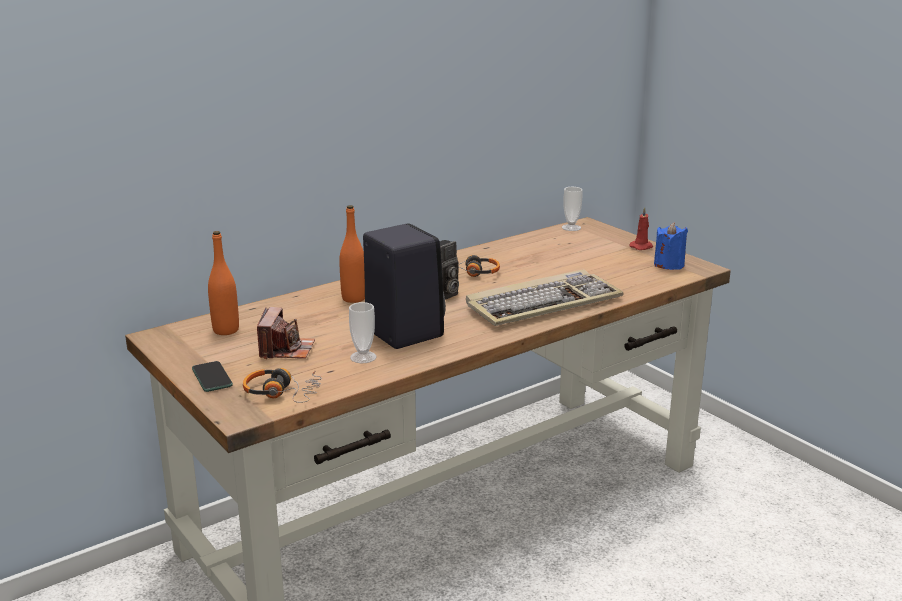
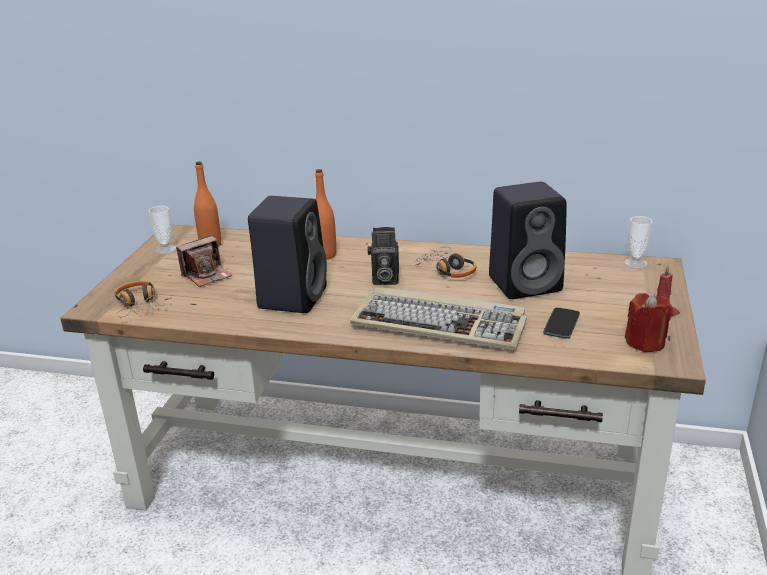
camera: 50 degrees right, 5 degrees up
phone [192,361,233,392] -> phone moved to [543,307,580,339]
cup [349,302,376,363] -> cup moved to [148,206,176,254]
blue candle [654,222,688,270] -> red candle [625,293,673,352]
none -> black speaker [489,182,567,299]

